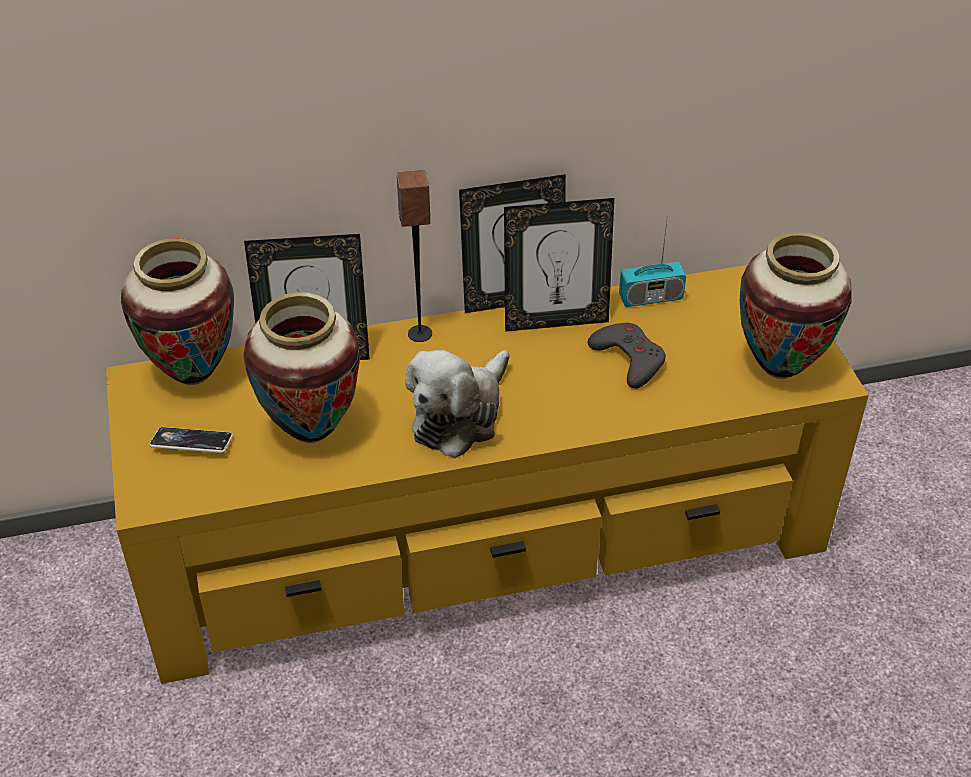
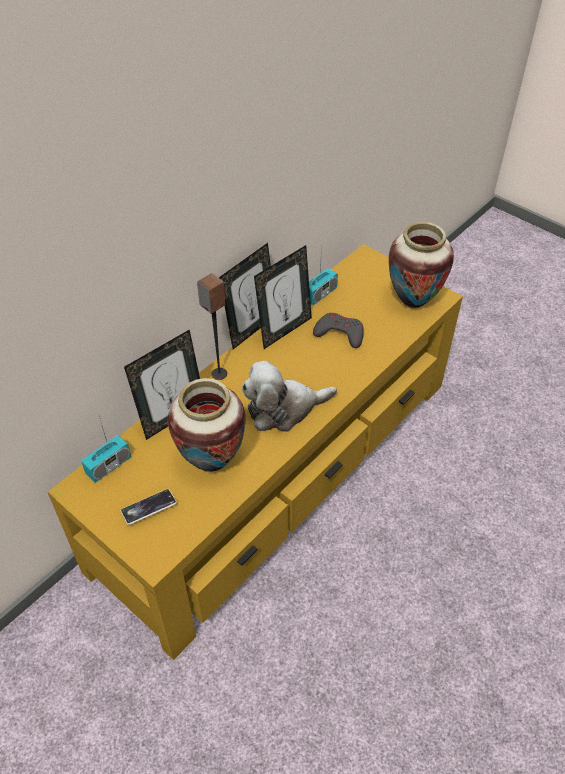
camera: 35 degrees left, 5 degrees up
vase [121,238,234,385] -> radio [81,416,131,483]
plush toy [405,350,509,458] -> plush toy turned 75 degrees clockwise [241,361,337,432]

